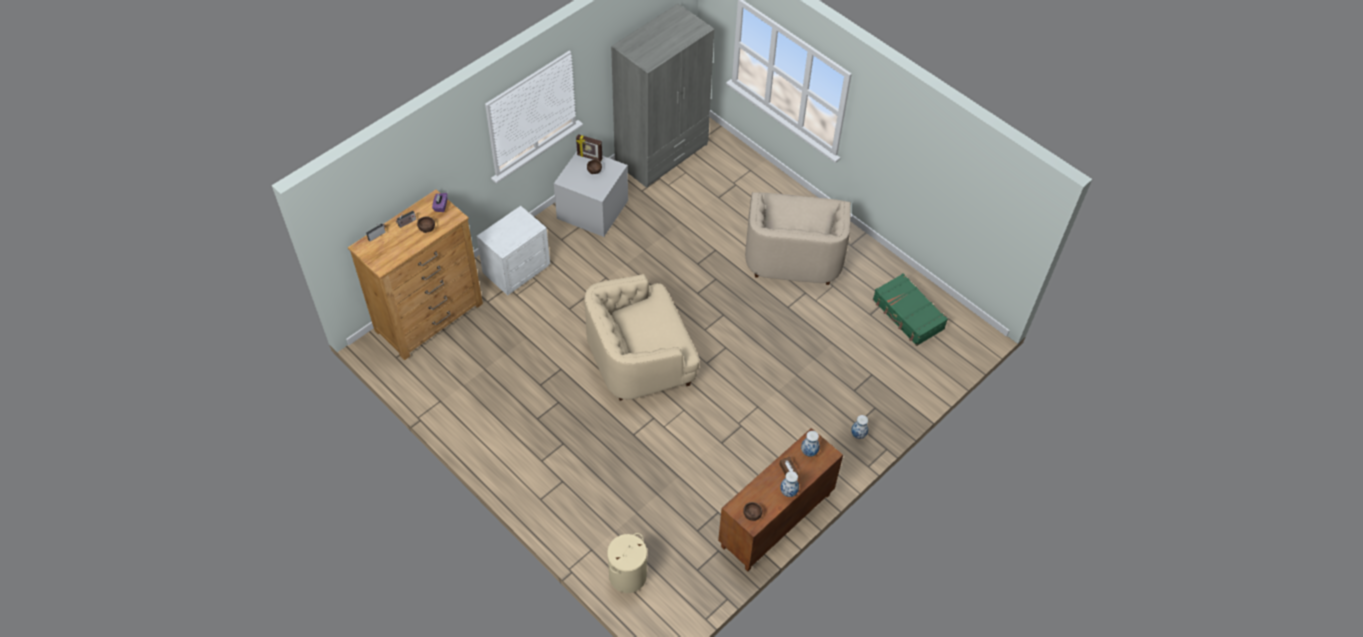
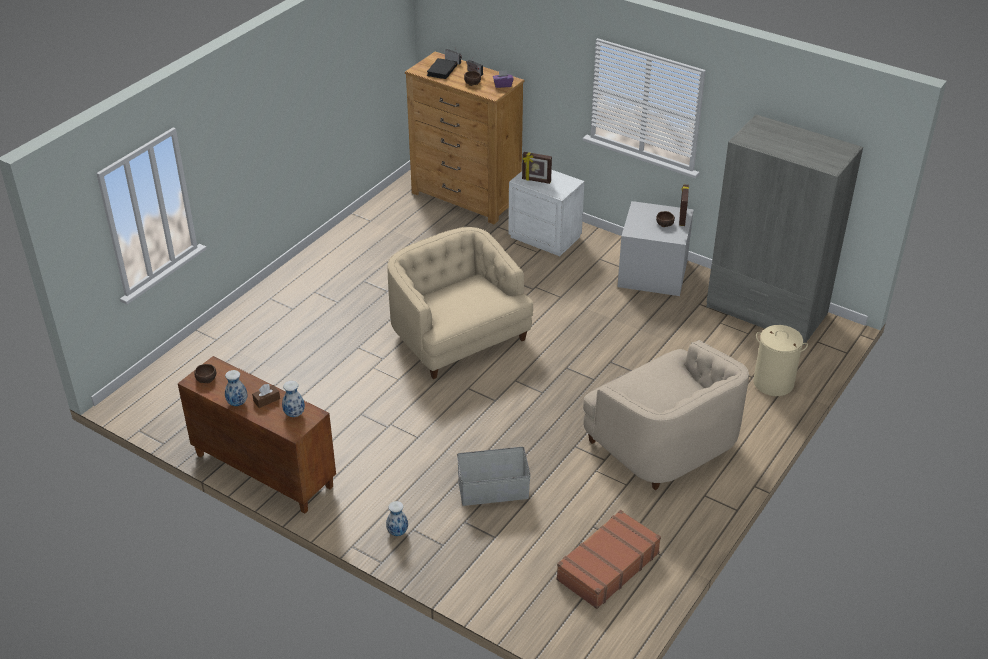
camera: 80 degrees right, 15 degrees down
beige laundry basket [607,533,647,593] -> beige laundry basket moved to [753,325,808,396]
beige armchair [745,192,851,285] -> beige armchair turned 120 degrees counterclockwise [583,340,749,490]
green suitcase [873,274,948,346] -> brown suitcase [556,510,661,609]
none -> black book [426,58,458,79]
none -> grey storage box [457,447,531,506]
none -> picture frame [522,152,552,184]

